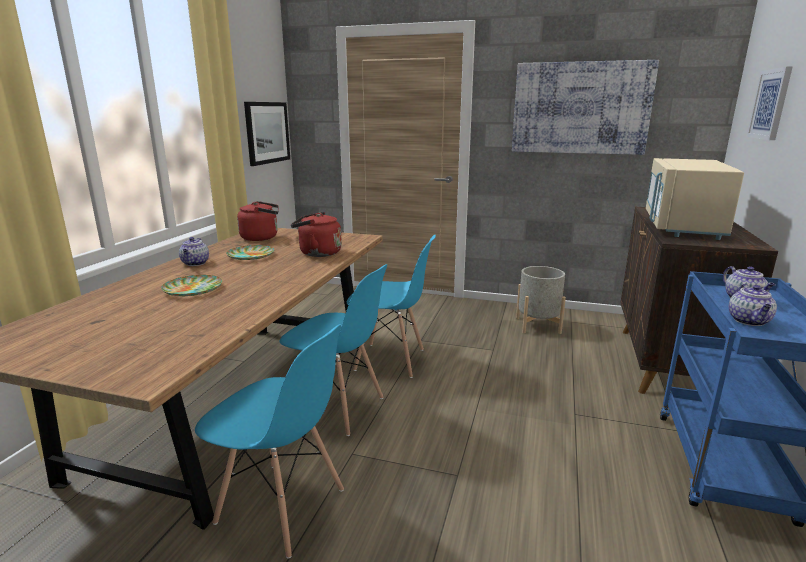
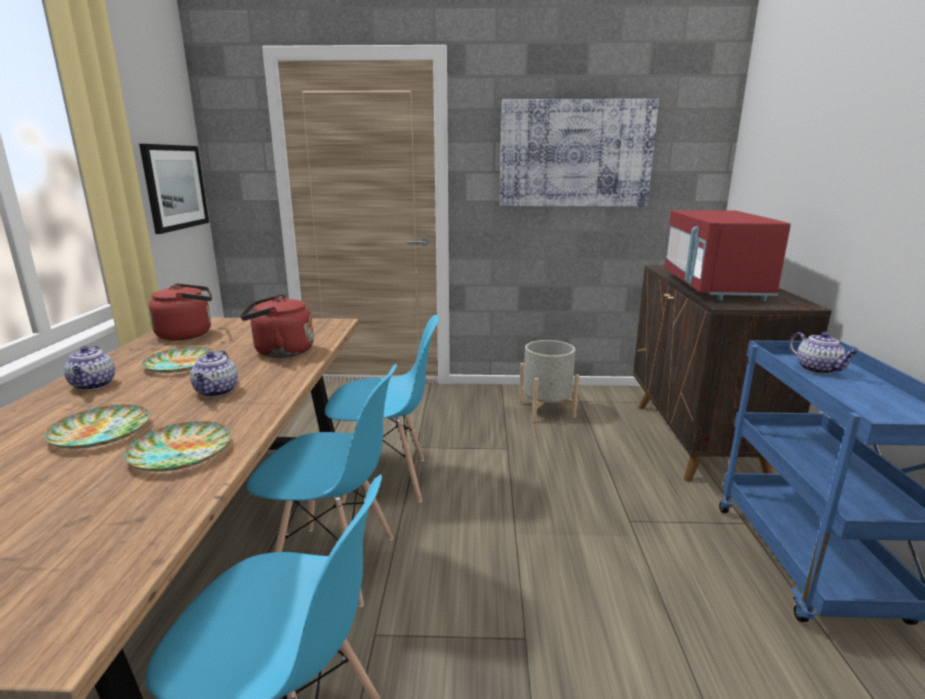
camera: 15 degrees left, 0 degrees up
beige microwave [646,158,744,240] -> red microwave [664,210,791,301]
teapot [729,284,777,326] -> teapot moved to [190,350,238,397]
picture [747,66,793,140] -> none
none -> plate [124,421,231,472]

